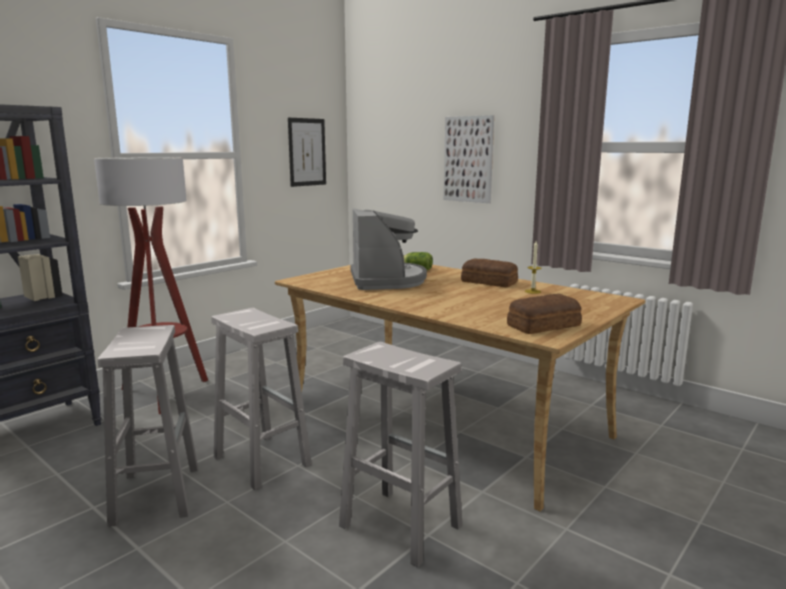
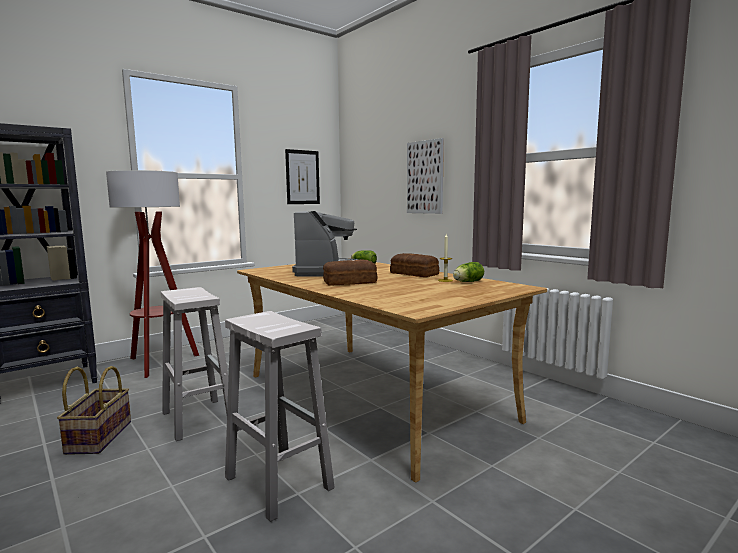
camera: 10 degrees right, 5 degrees down
white stool [98,325,198,526] -> basket [57,366,131,455]
bread [507,294,582,334] -> bread moved to [323,259,378,286]
none -> lettuce [453,262,484,282]

